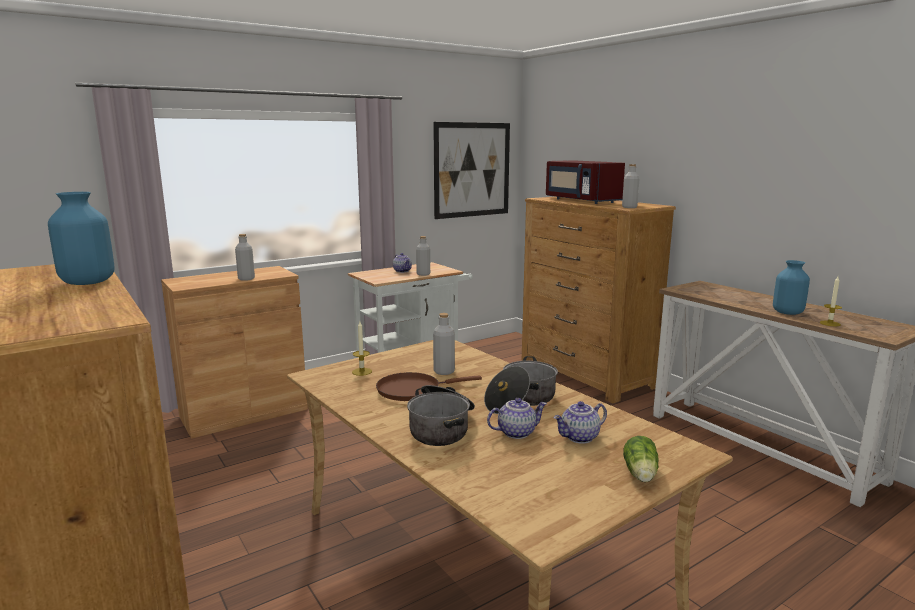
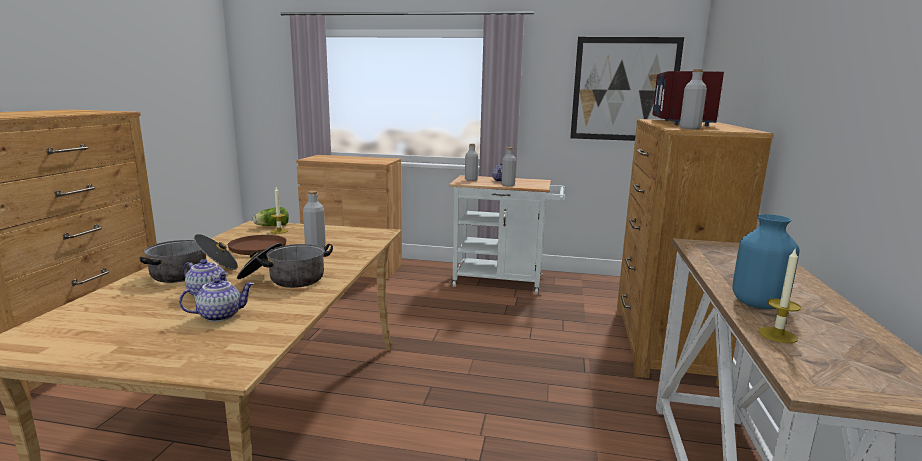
camera: 45 degrees right, 0 degrees up
blue vase [48,192,114,285] -> none
grey bottle [235,234,255,281] -> grey bottle moved to [465,144,478,181]
teapot [553,401,607,444] -> teapot turned 135 degrees clockwise [179,278,254,322]
lettuce [623,436,659,482] -> lettuce moved to [253,207,289,226]

